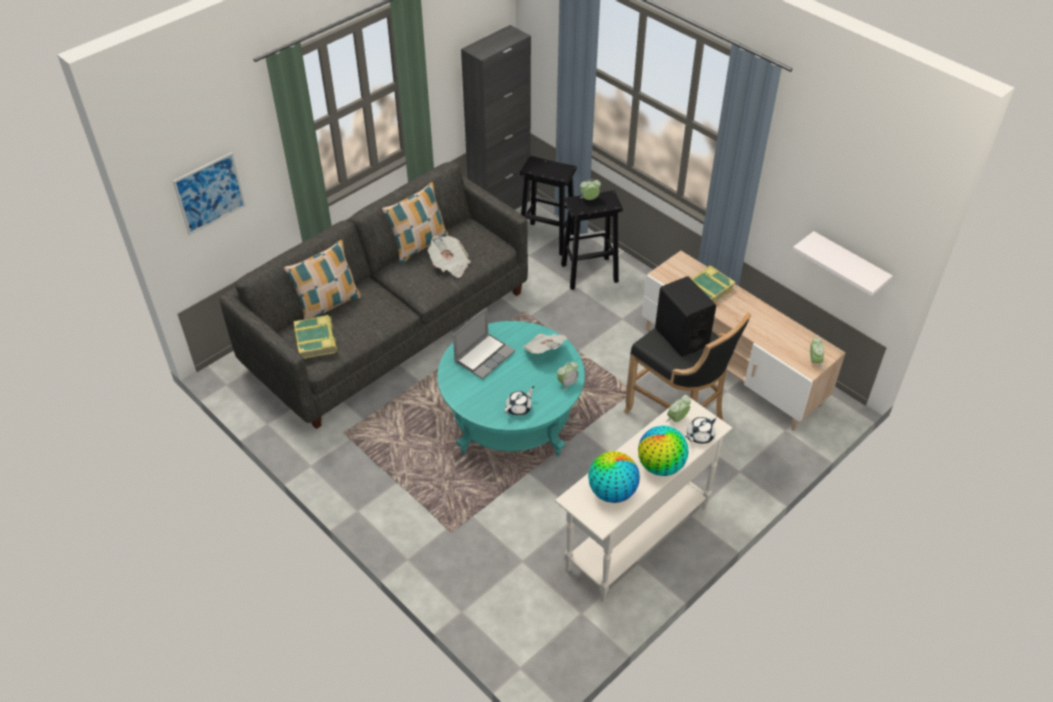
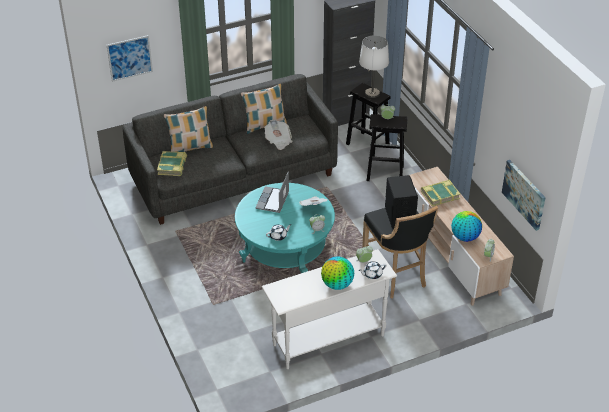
camera: 20 degrees right, 5 degrees down
laptop [453,307,515,379] -> laptop turned 135 degrees clockwise [255,172,289,213]
globe [588,451,640,503] -> globe moved to [451,211,482,242]
white shelf [793,231,893,296] -> picture [502,160,546,231]
none -> white table lamp [359,35,389,98]

